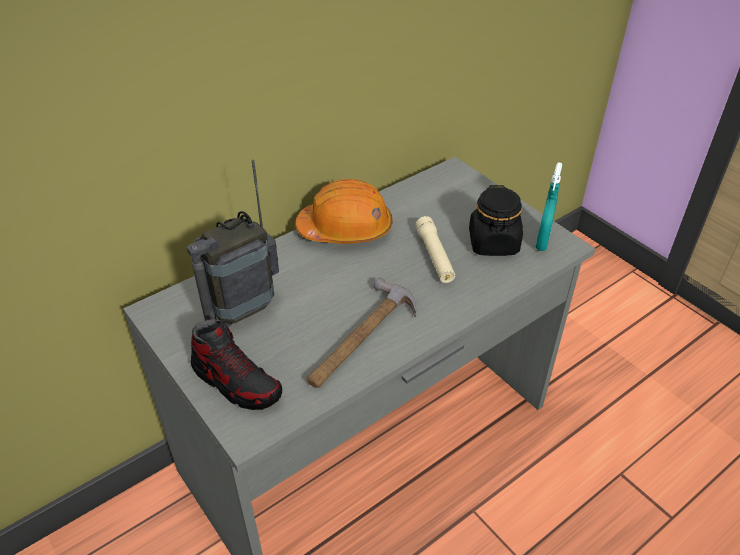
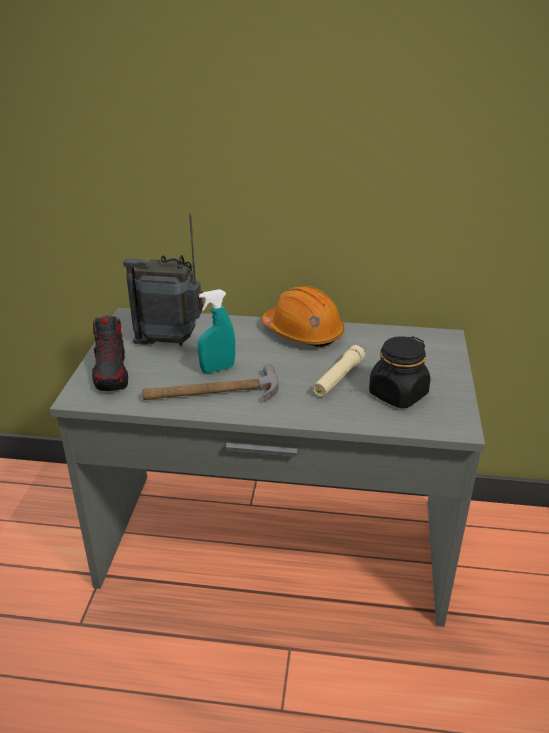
camera: 45 degrees right, 10 degrees down
turquoise spray bottle [535,162,562,251] -> turquoise spray bottle moved to [198,289,235,373]

